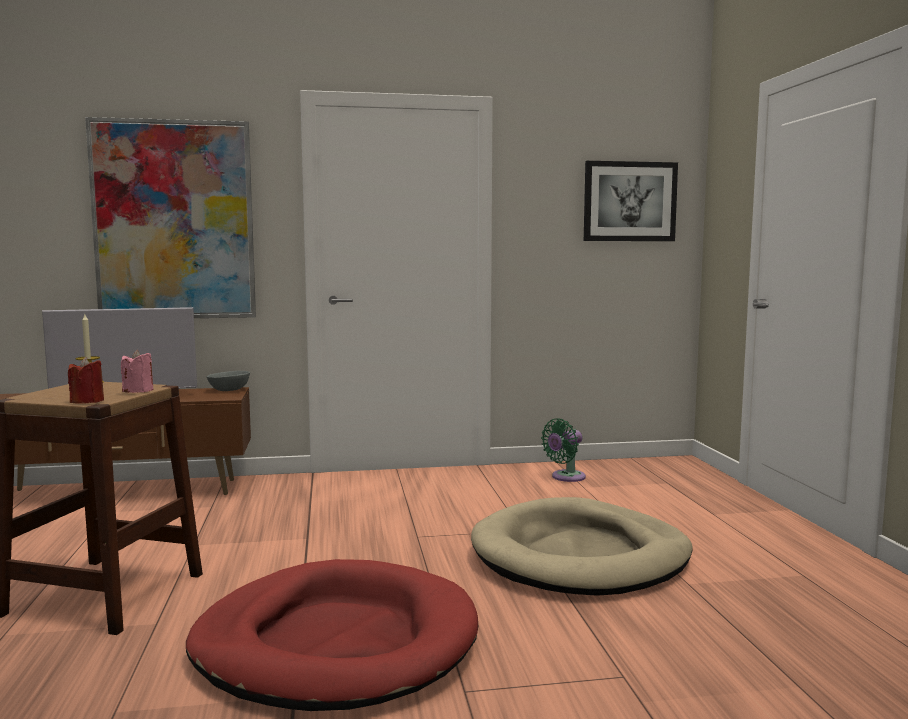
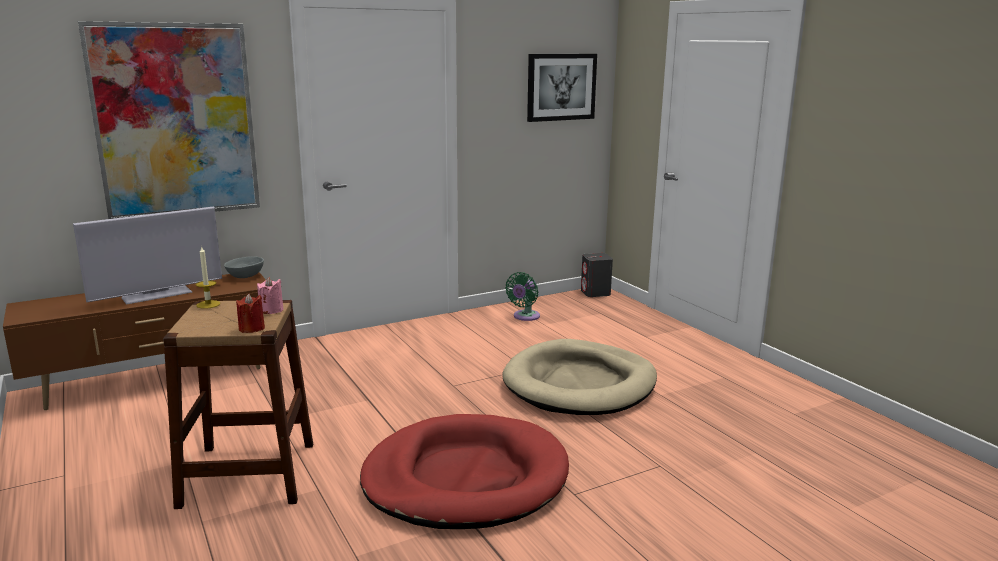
camera: 20 degrees left, 10 degrees up
none -> grey speaker [581,253,613,297]

